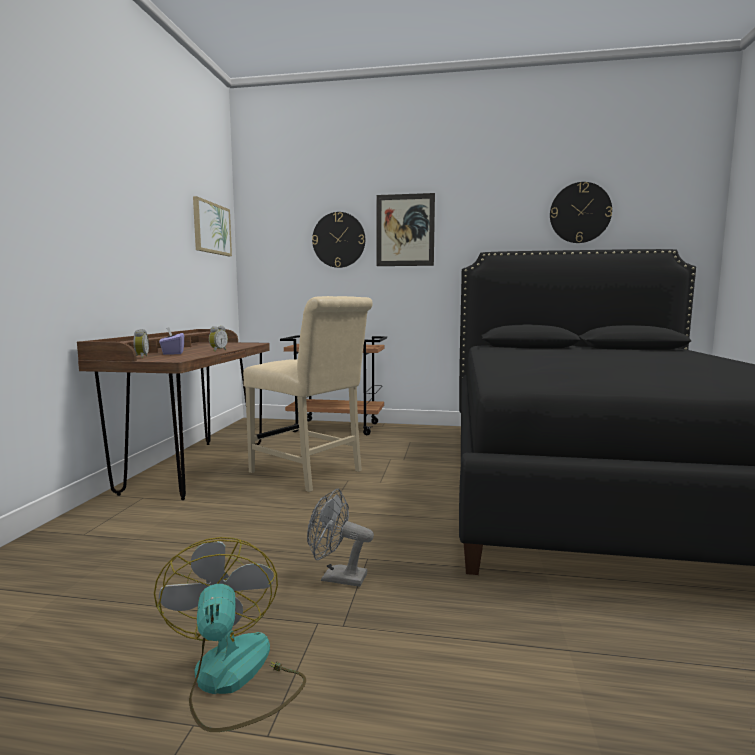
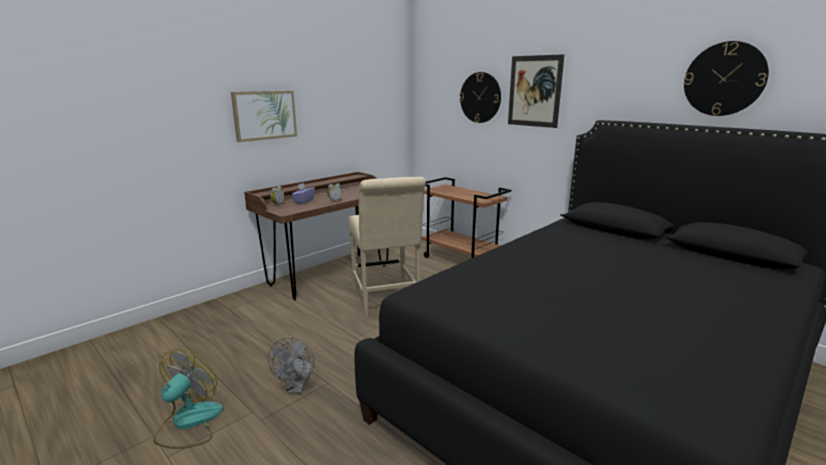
camera: 35 degrees right, 10 degrees up
picture [193,196,232,256] -> picture moved to [231,91,297,142]
grey fan [307,489,374,587] -> grey fan turned 135 degrees counterclockwise [268,338,314,394]

